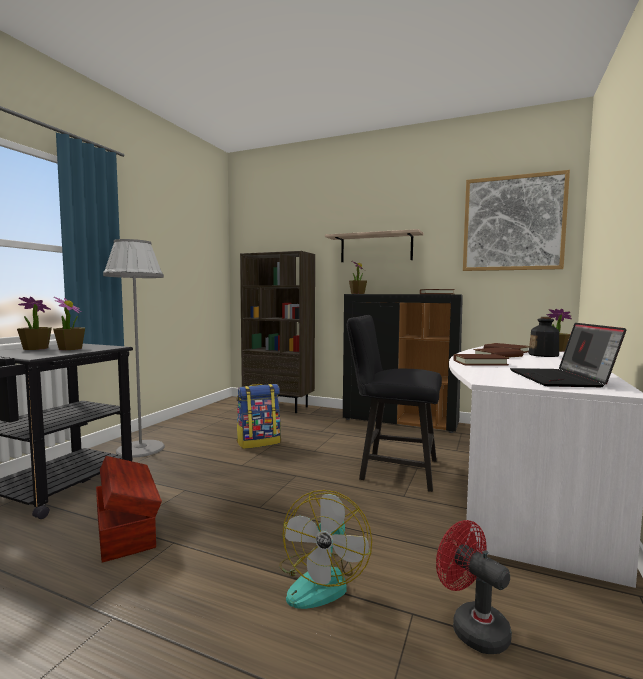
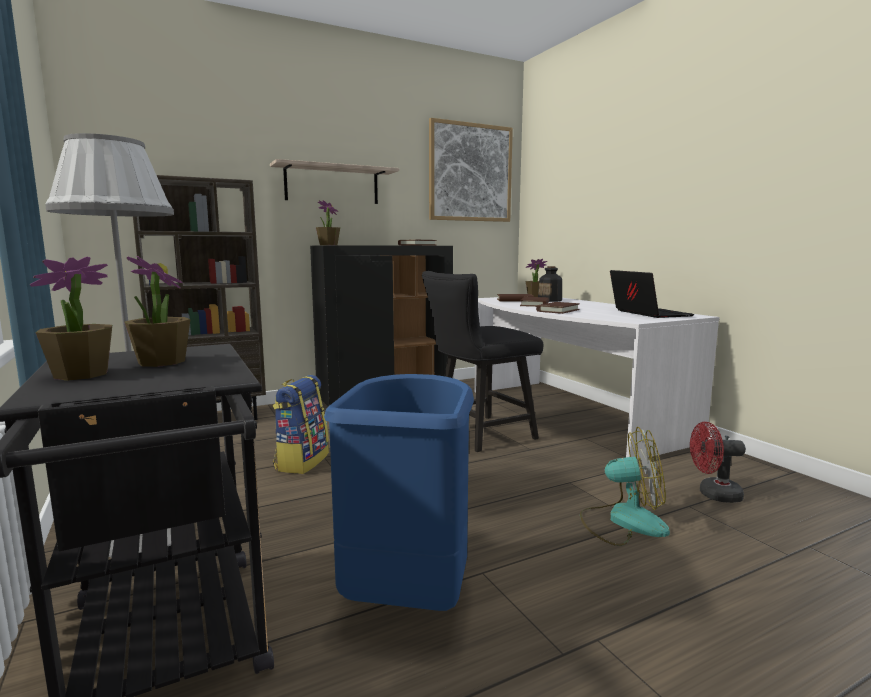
camera: 50 degrees left, 5 degrees up
brown storage box [96,456,162,562] -> blue trash can [324,374,474,611]
fan [279,490,372,609] -> fan turned 45 degrees counterclockwise [580,427,670,546]
laptop [510,323,626,387] -> laptop turned 150 degrees counterclockwise [610,270,694,318]

